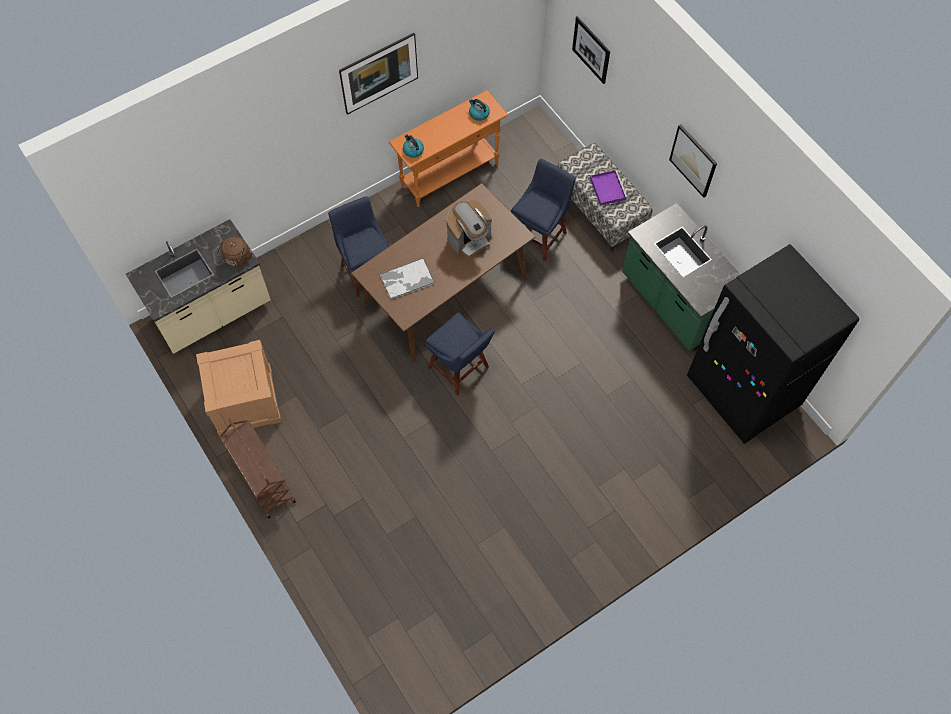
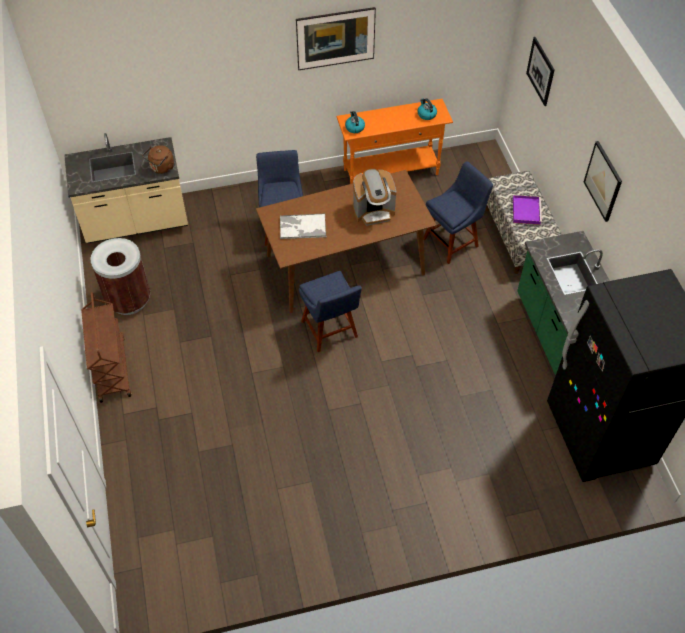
camera: 20 degrees right, 10 degrees down
crate [196,340,282,437] -> brown trash can [91,238,150,315]

